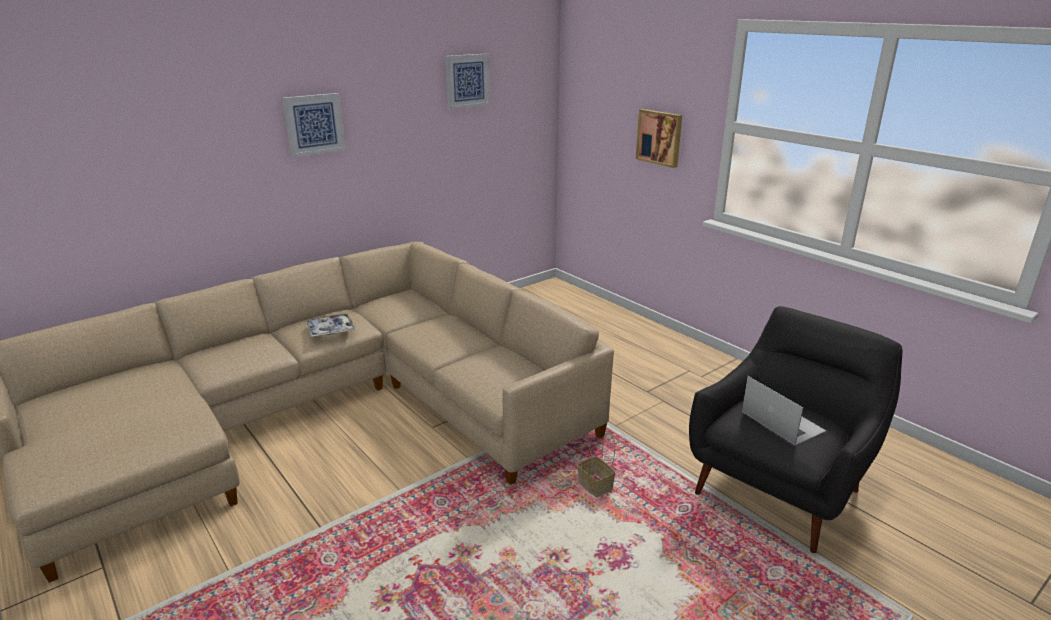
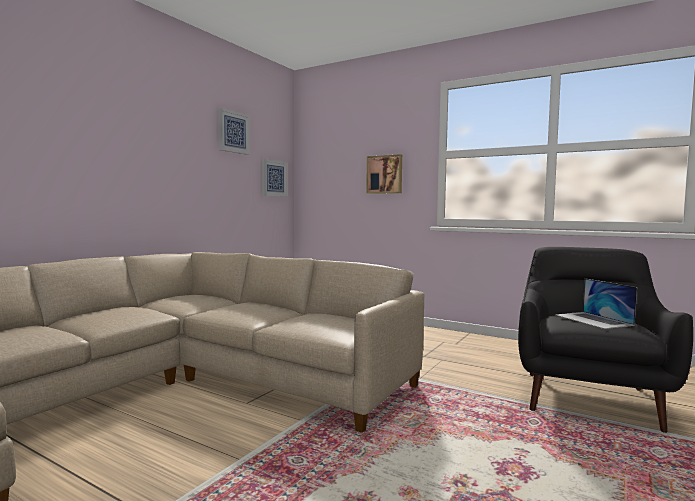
camera: 20 degrees left, 20 degrees down
picture [282,93,345,157] -> picture moved to [262,159,287,197]
tray [306,313,355,337] -> none
basket [578,433,615,497] -> none
laptop [742,376,826,445] -> laptop turned 150 degrees counterclockwise [555,278,637,329]

